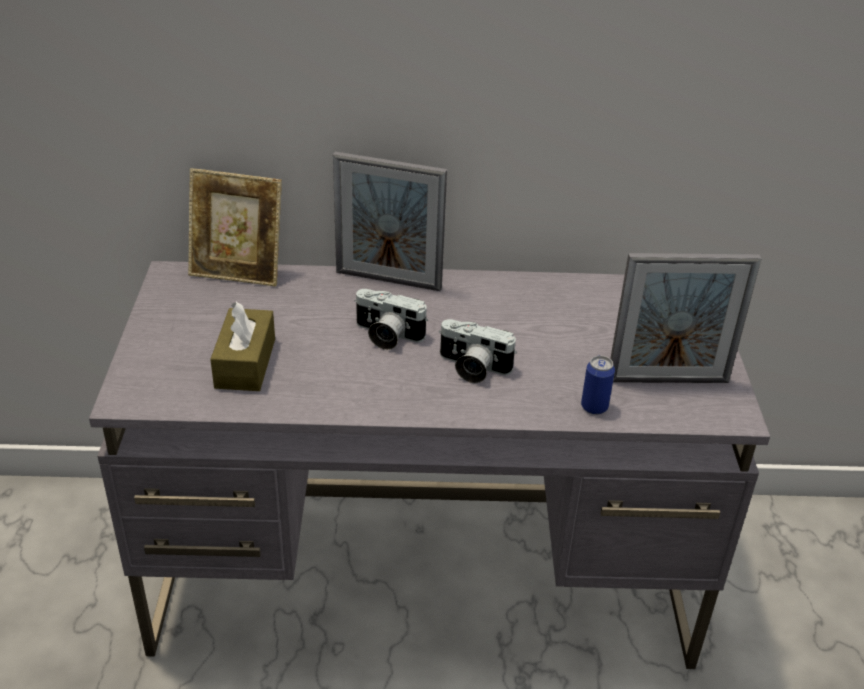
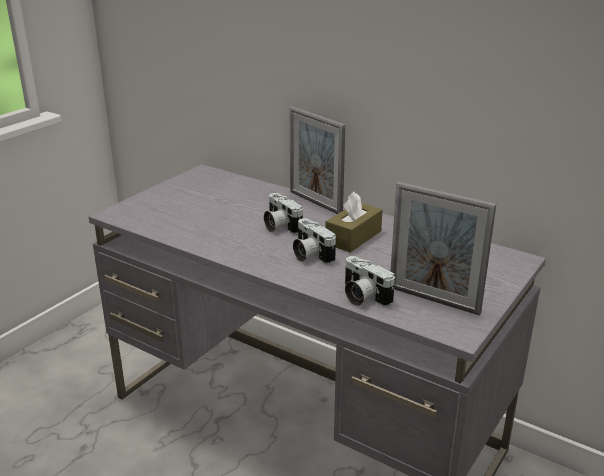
camera: 35 degrees right, 10 degrees down
picture frame [188,168,282,286] -> none
brown tissue box [210,302,275,391] -> brown tissue box moved to [325,192,382,253]
can [581,356,615,415] -> camera [345,256,395,307]

